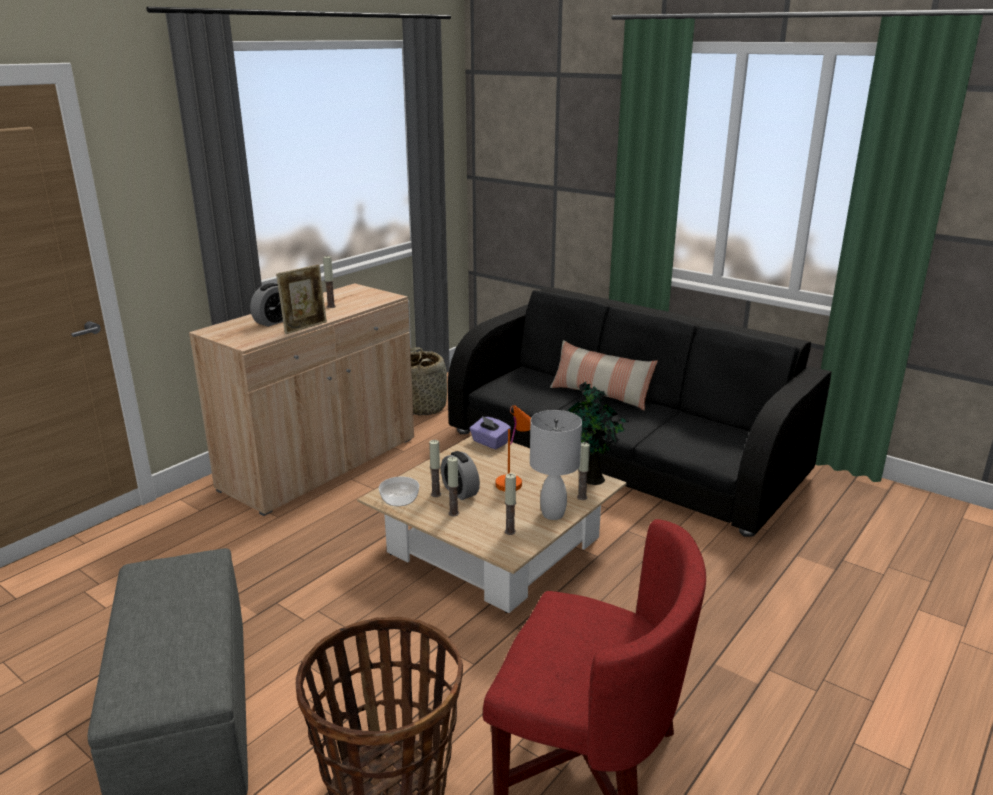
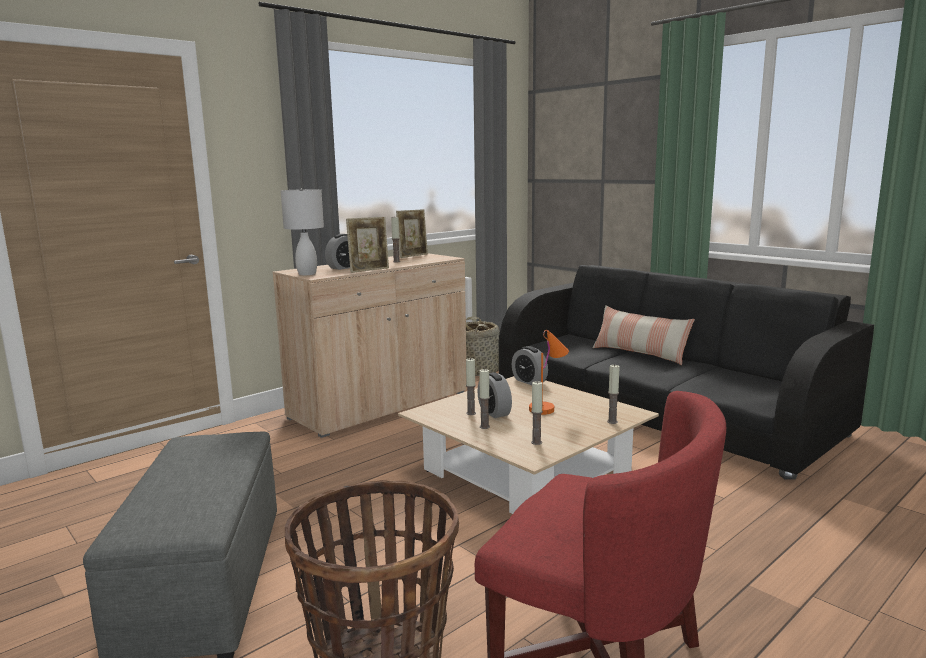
camera: 10 degrees right, 10 degrees down
bowl [379,477,419,506] -> none
purple tissue box [470,416,511,449] -> alarm clock [512,346,548,385]
white table lamp [530,410,582,520] -> white table lamp moved to [281,189,324,275]
potted plant [568,382,630,485] -> none
none -> picture frame [396,209,428,258]

